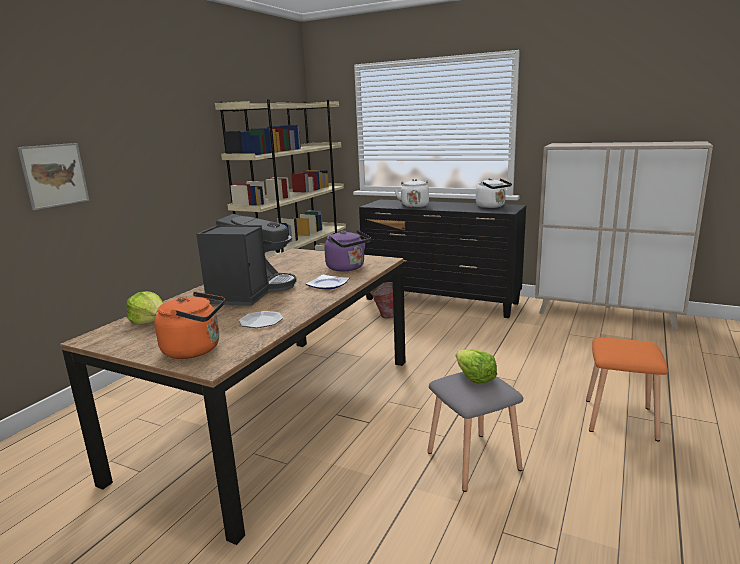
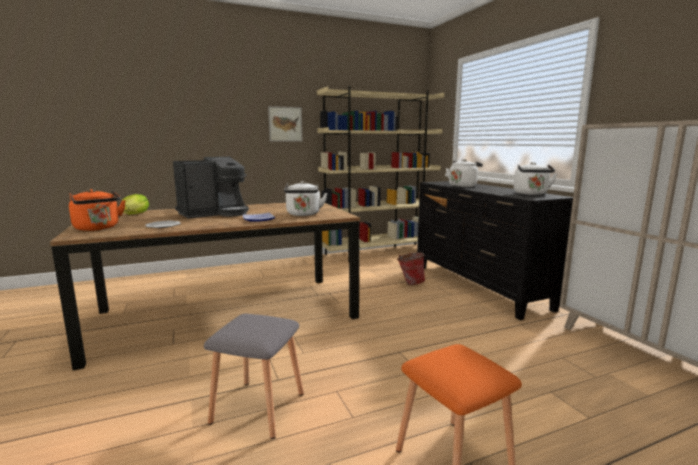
camera: 40 degrees right, 5 degrees down
picture [17,143,89,210] -> picture moved to [268,106,302,141]
purple kettle [324,230,371,271] -> white kettle [284,181,327,216]
lettuce [456,349,497,383] -> none

